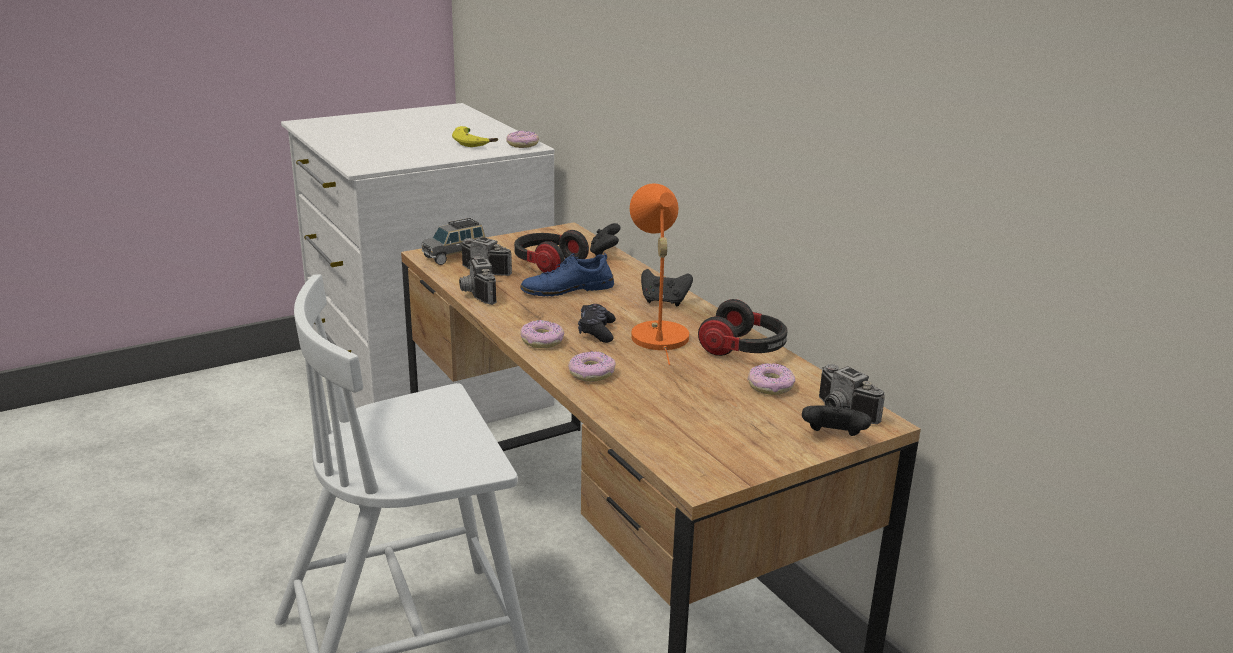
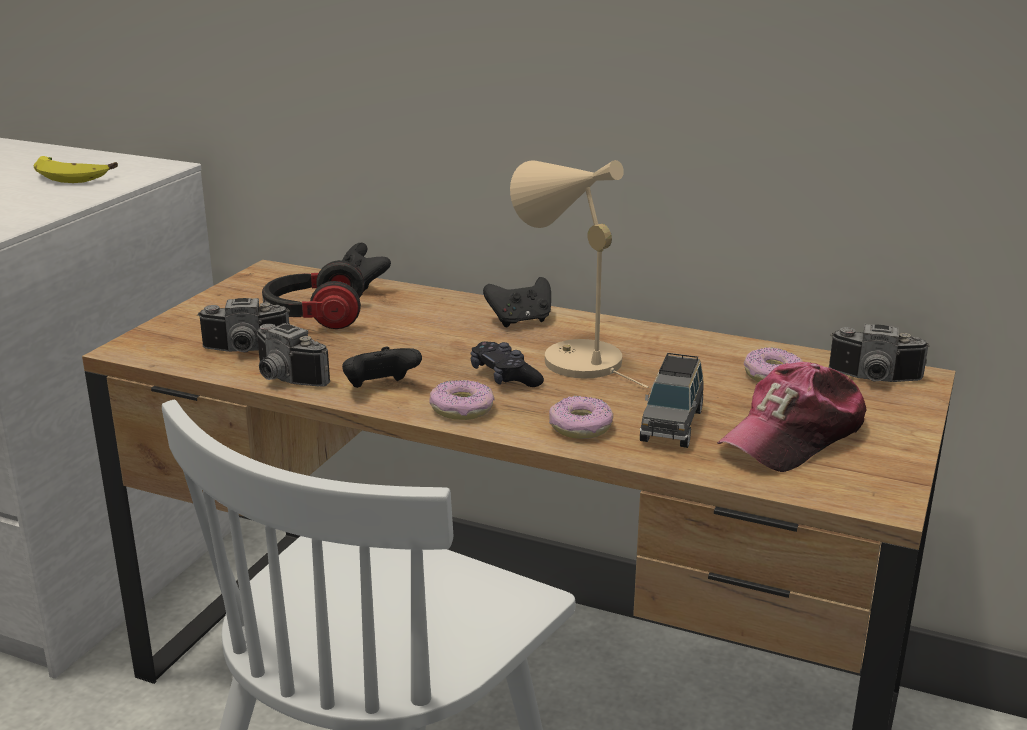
camera: 35 degrees left, 0 degrees up
grey toy car [422,218,485,265] -> grey toy car moved to [640,353,704,448]
donut [506,131,539,148] -> none
blue shoe [521,253,614,296] -> none
orange table lamp [630,183,689,365] -> beige table lamp [510,160,649,388]
headphones [698,299,788,356] -> none
black game controller [802,405,871,436] -> black game controller moved to [342,347,422,388]
none -> cap [717,362,866,472]

